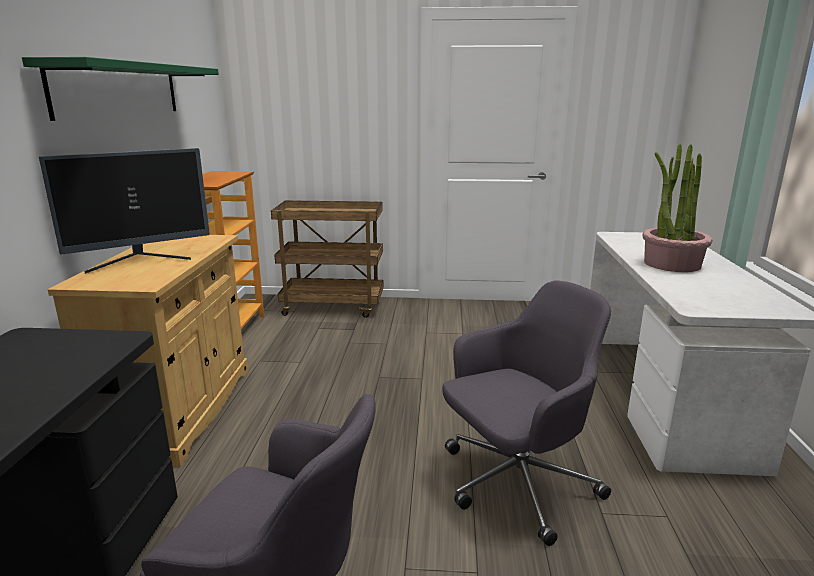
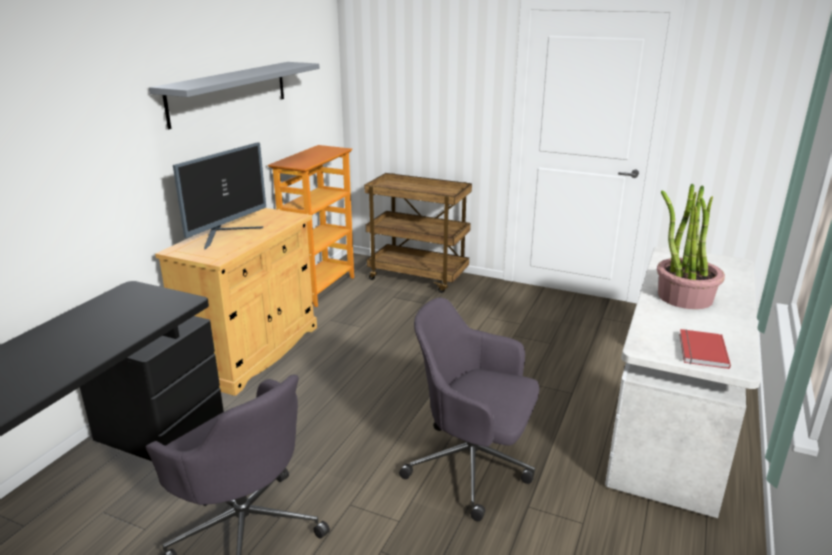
camera: 20 degrees right, 5 degrees up
green shelf [22,57,219,121] -> grey shelf [149,62,319,129]
monitor [39,148,210,274] -> monitor turned 45 degrees counterclockwise [173,142,266,250]
grey office chair [442,280,611,546] -> grey office chair turned 150 degrees counterclockwise [399,297,540,521]
none -> red book [679,329,731,369]

